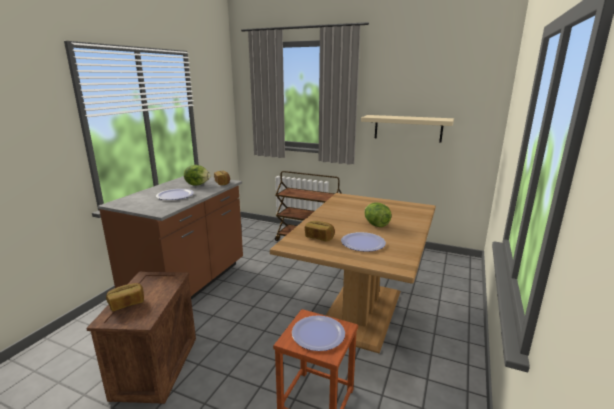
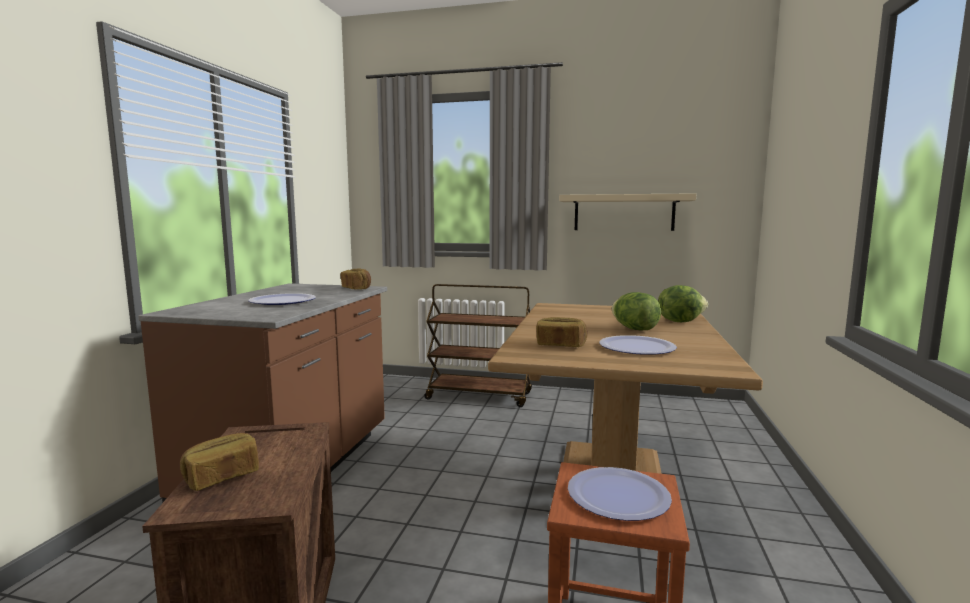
camera: 10 degrees left, 10 degrees down
lettuce [184,165,211,185] -> lettuce moved to [658,285,708,322]

